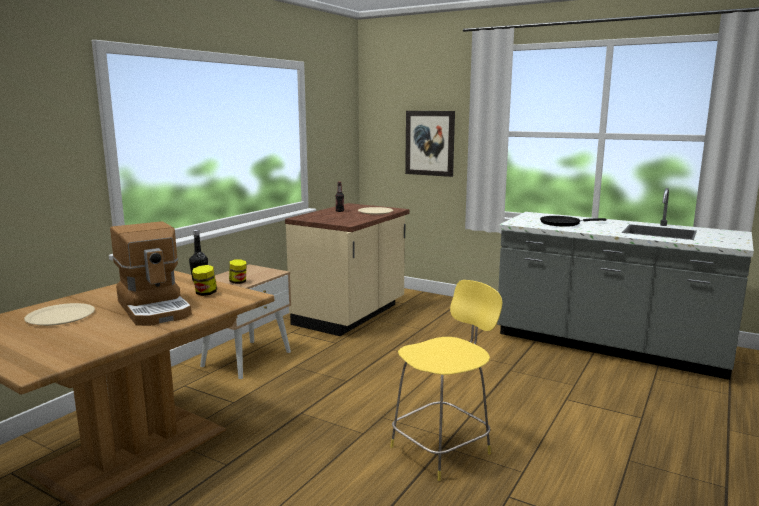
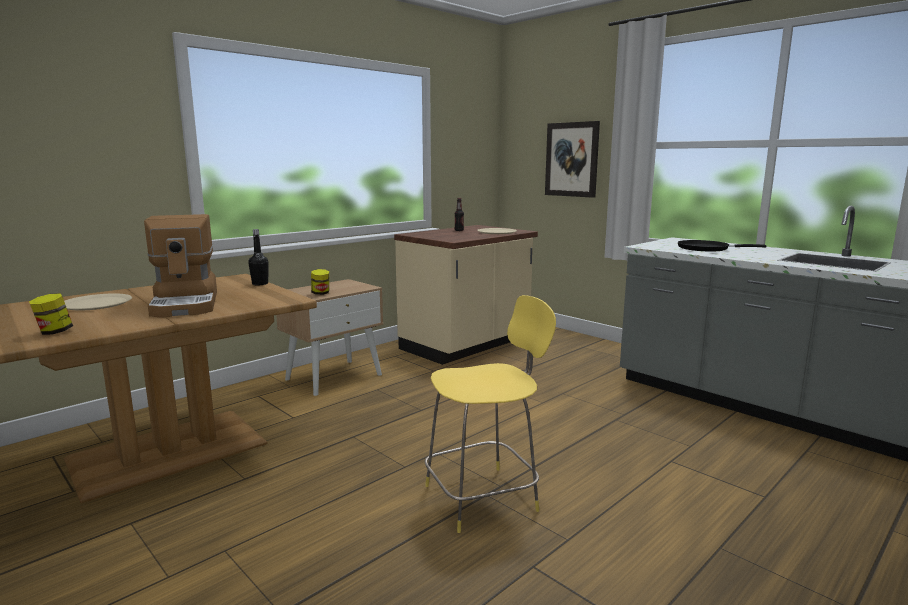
camera: 15 degrees right, 0 degrees up
jar [192,265,217,296] -> jar moved to [29,293,73,335]

